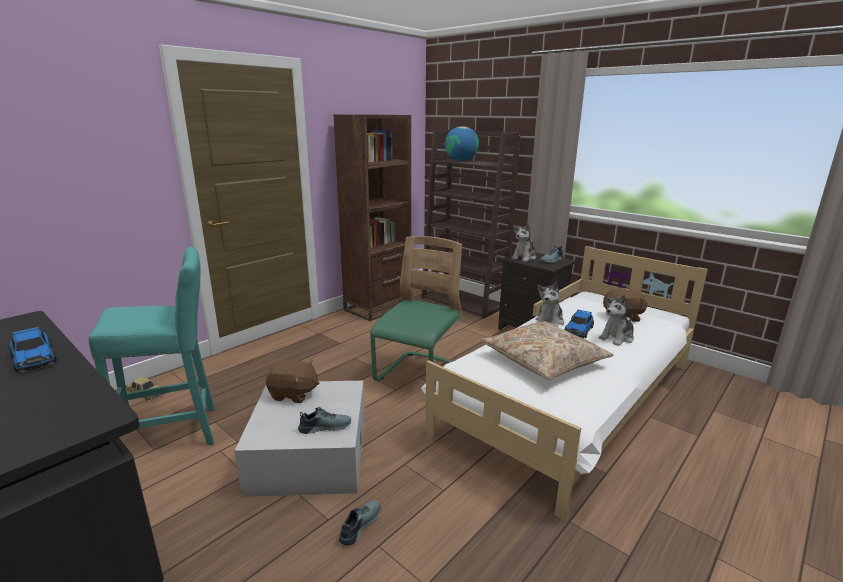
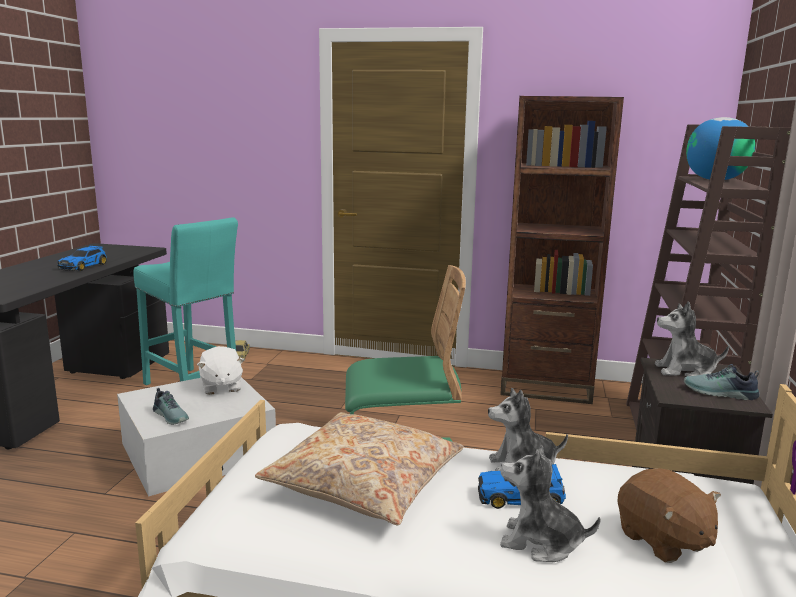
camera: 60 degrees right, 5 degrees down
brown plush toy [266,359,319,403] -> white plush toy [197,346,245,395]
shoe [339,500,381,546] -> none

